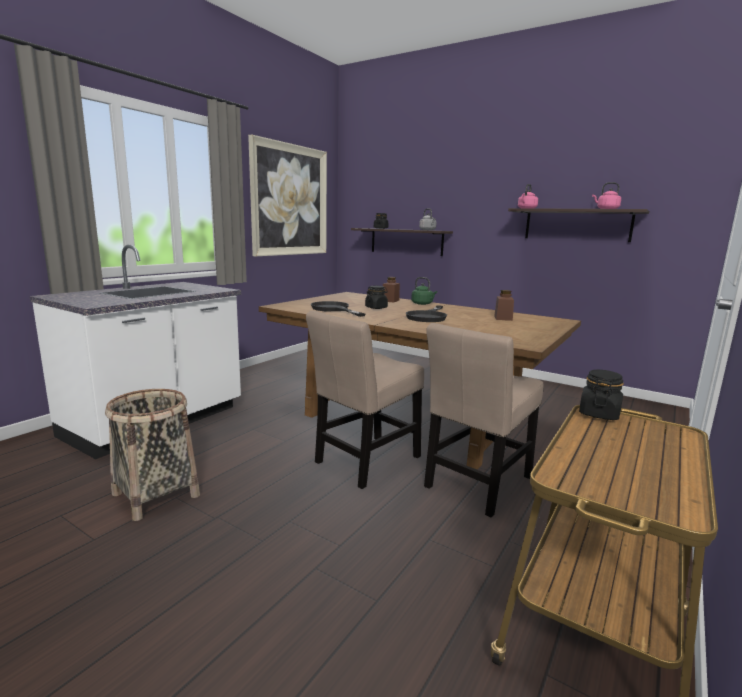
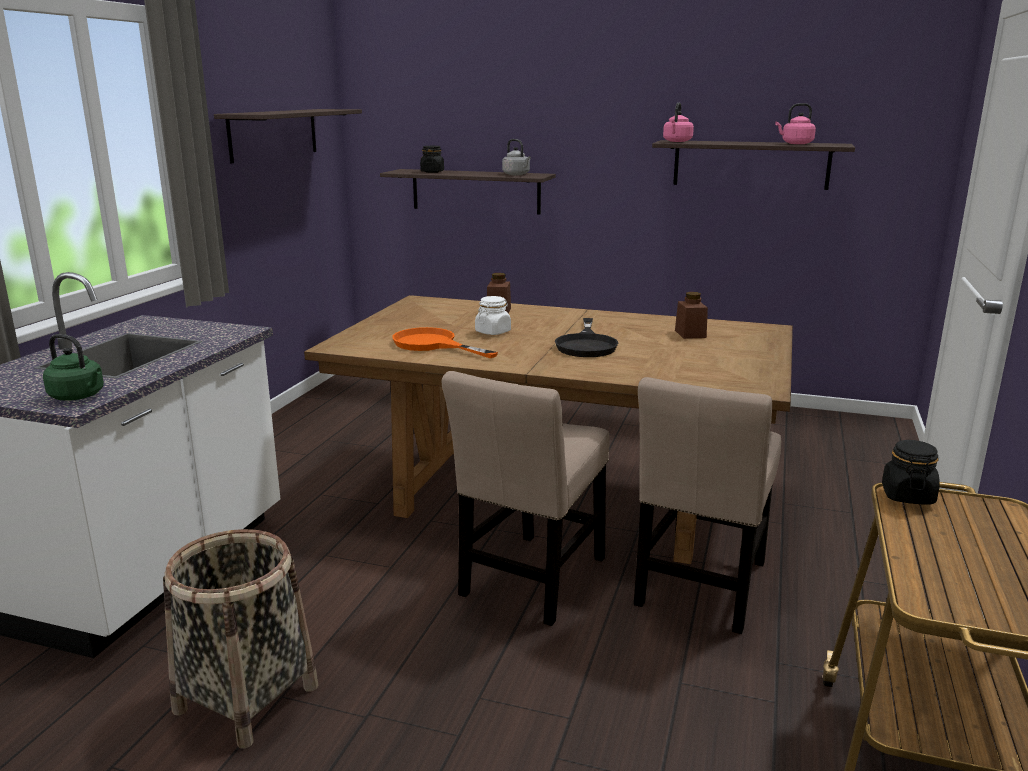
camera: 15 degrees left, 5 degrees up
picture [248,135,327,256] -> shelf [214,109,362,163]
black frying pan [311,301,365,317] -> orange frying pan [392,327,498,358]
black jar [365,286,388,309] -> white jar [475,296,511,335]
green kettle [411,277,437,305] -> green kettle moved to [43,334,104,401]

